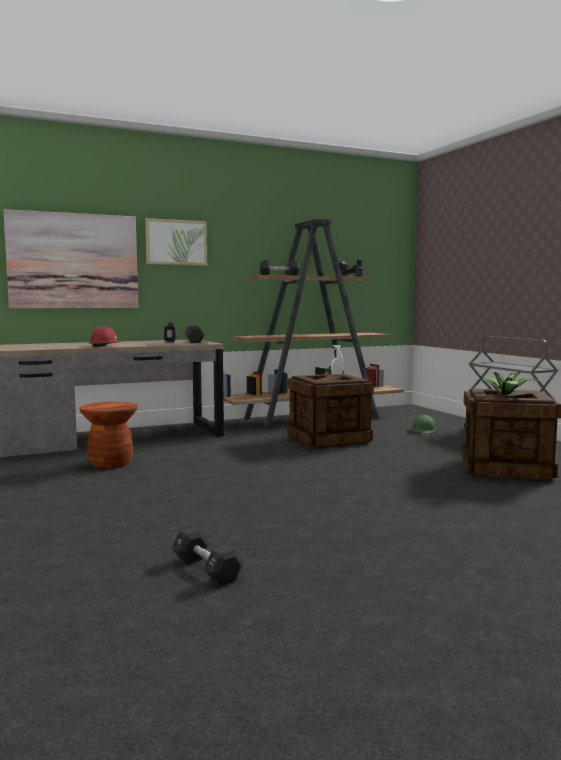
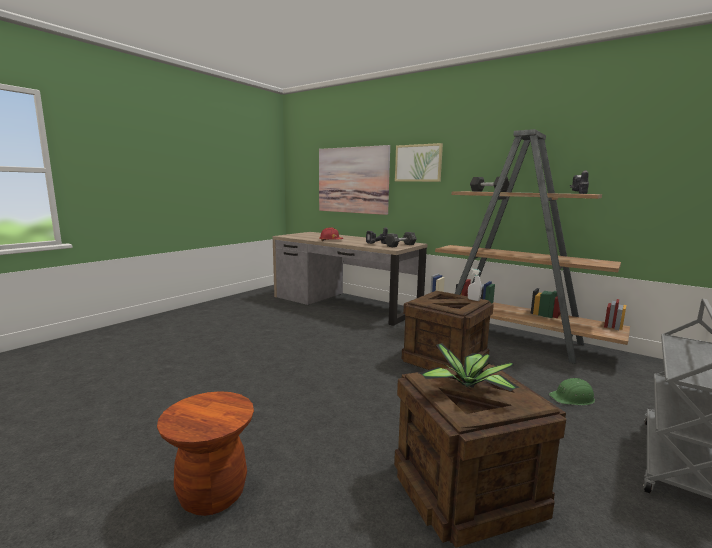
camera: 60 degrees right, 5 degrees up
brown stool [79,402,138,469] -> brown stool moved to [157,391,254,516]
black dumbbell [172,527,244,586] -> none

